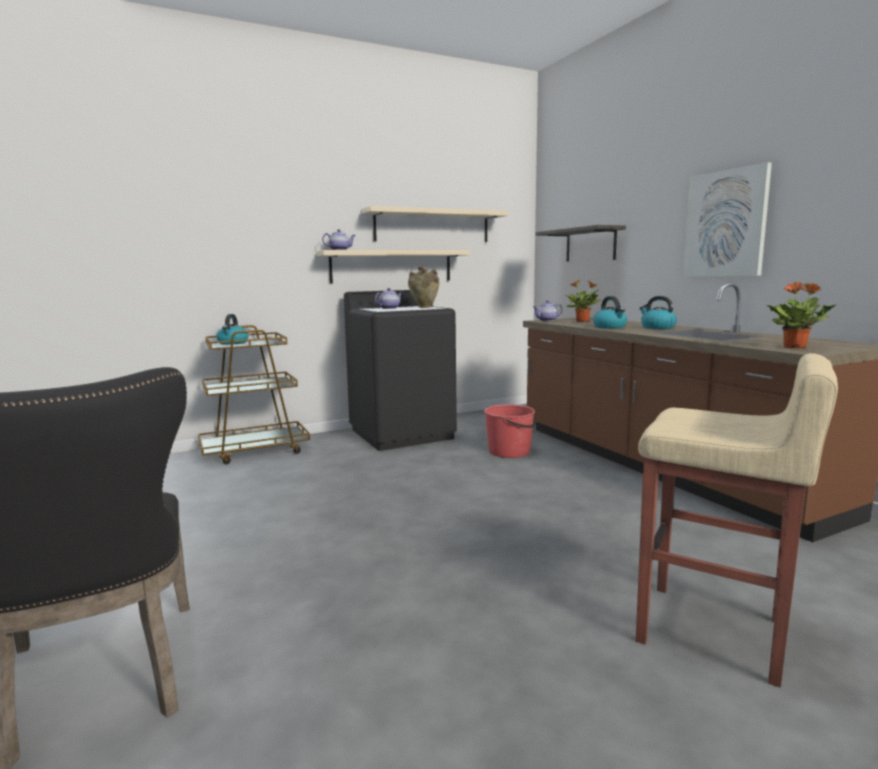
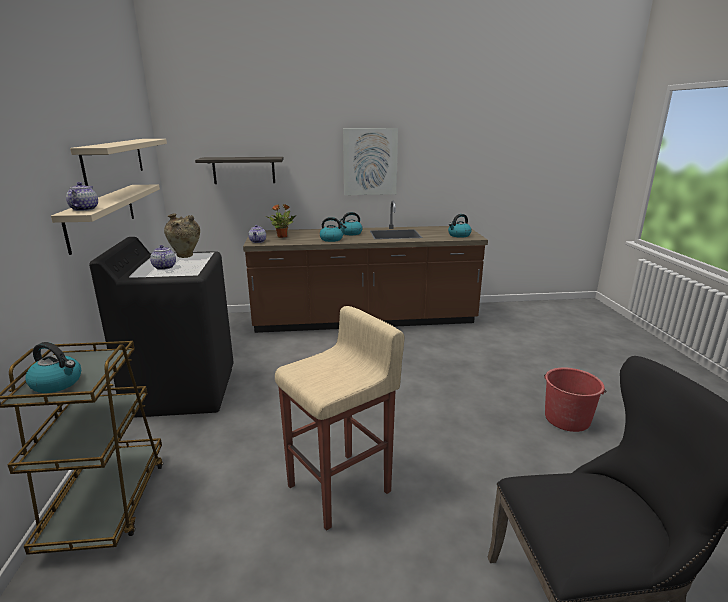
camera: 70 degrees left, 10 degrees up
red bucket [484,404,536,458] -> red bucket moved to [544,367,606,432]
beige stool [636,353,838,687] -> beige stool moved to [275,306,405,531]
potted plant [766,282,837,348] -> kettle [448,214,472,238]

